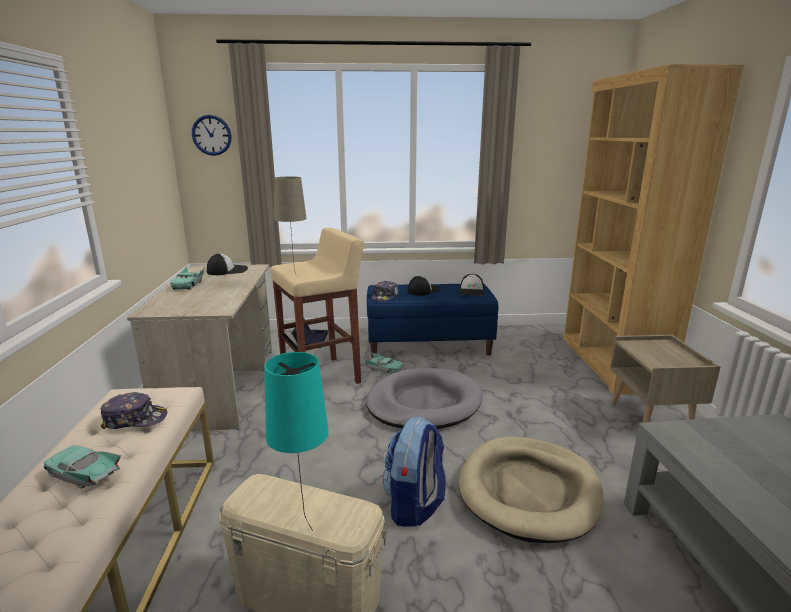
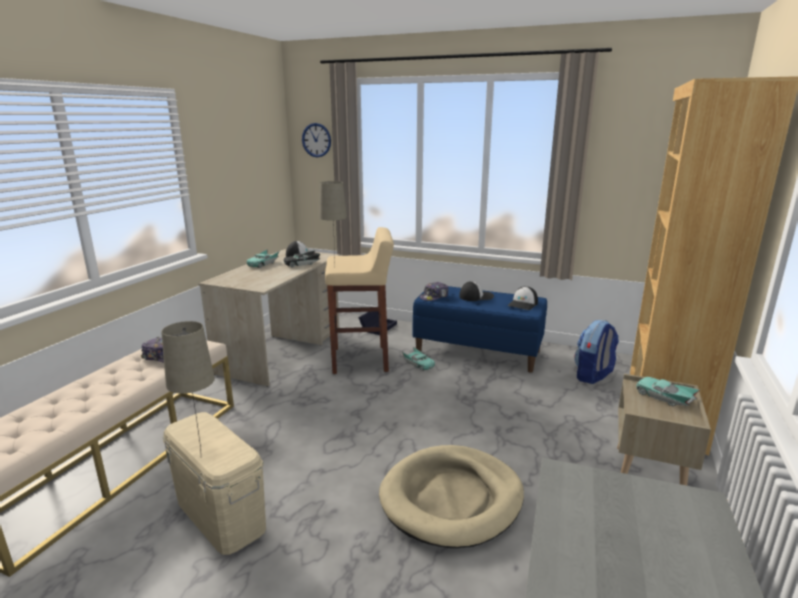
camera: 25 degrees right, 0 degrees up
turquoise toy car [44,445,121,488] -> turquoise toy car moved to [636,377,700,406]
turquoise table lamp [265,352,329,531] -> beige table lamp [161,321,215,451]
grey dog bed [366,368,483,429] -> none
backpack [383,417,446,527] -> backpack moved to [574,320,619,384]
none -> black toy car [284,250,320,268]

